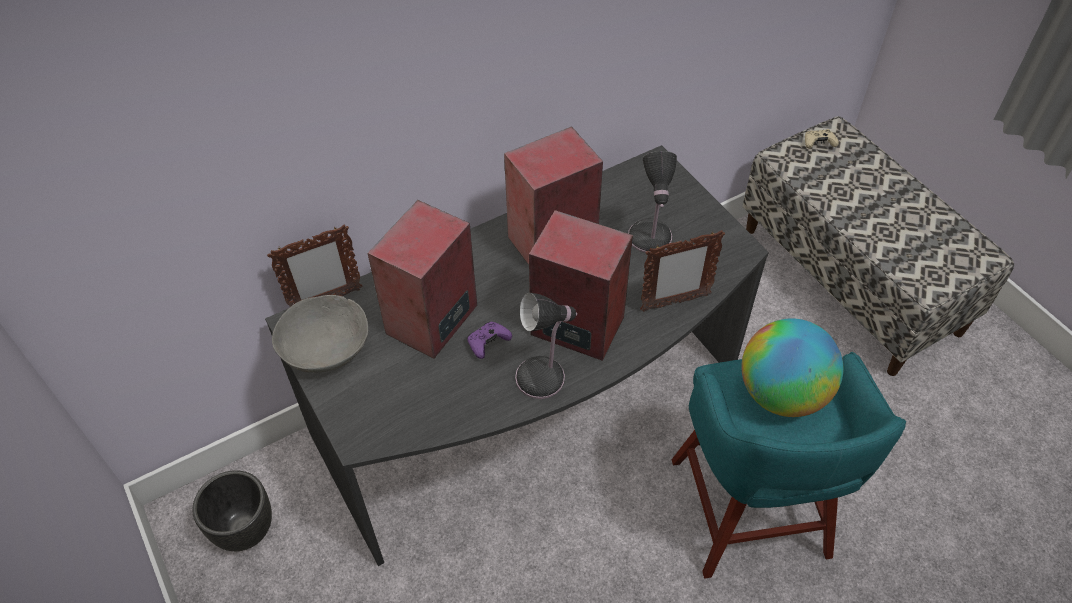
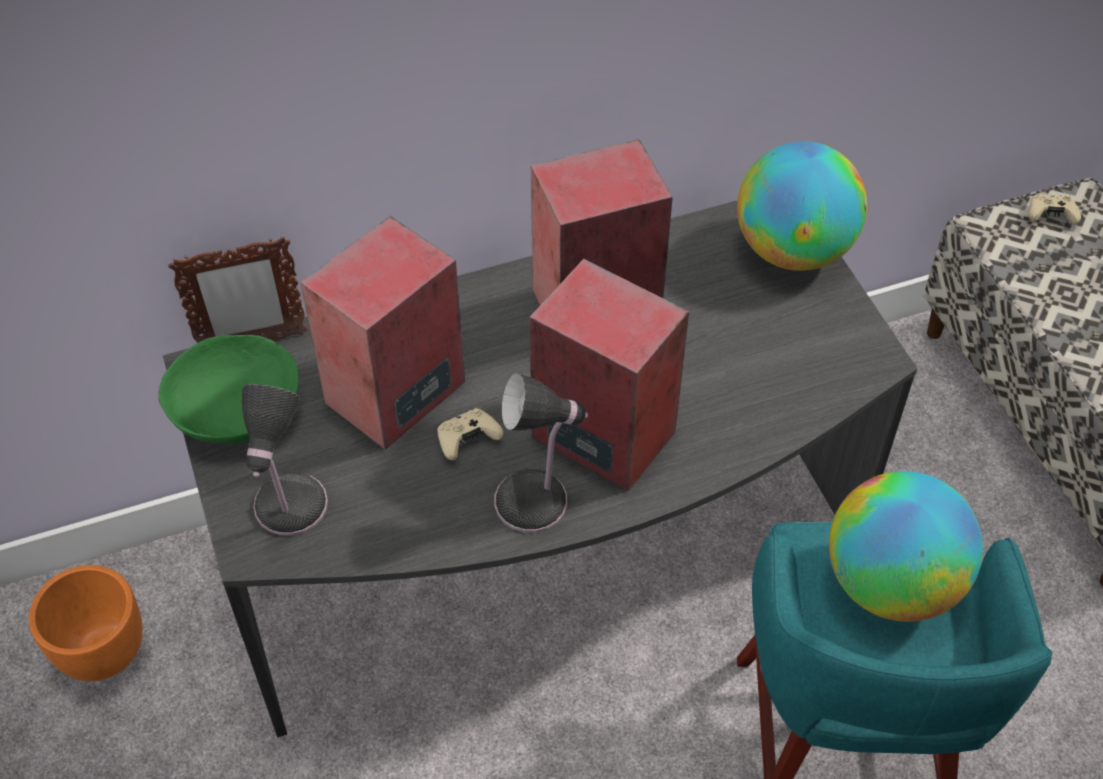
camera: 10 degrees right, 0 degrees up
black planter [192,470,272,551] -> orange planter [29,565,143,681]
grey bowl [272,295,368,372] -> green bowl [158,335,299,444]
purple game controller [467,321,512,359] -> beige game controller [437,408,503,460]
table lamp [628,151,677,253] -> table lamp moved to [242,384,328,536]
picture frame [640,230,725,312] -> none
none -> globe [737,142,867,271]

